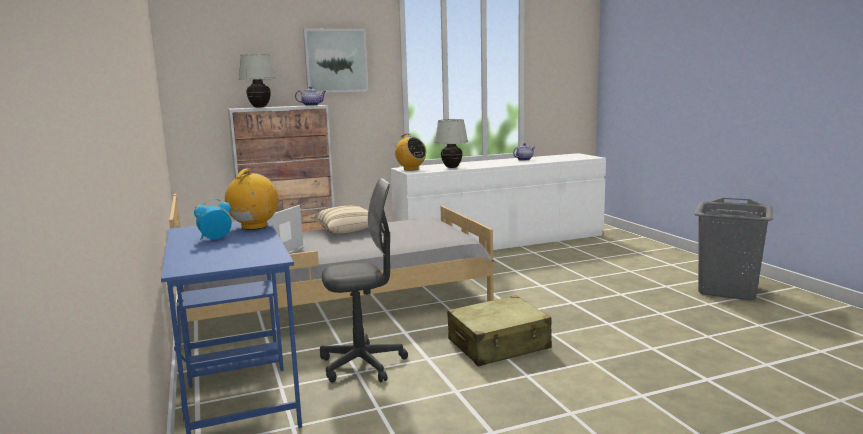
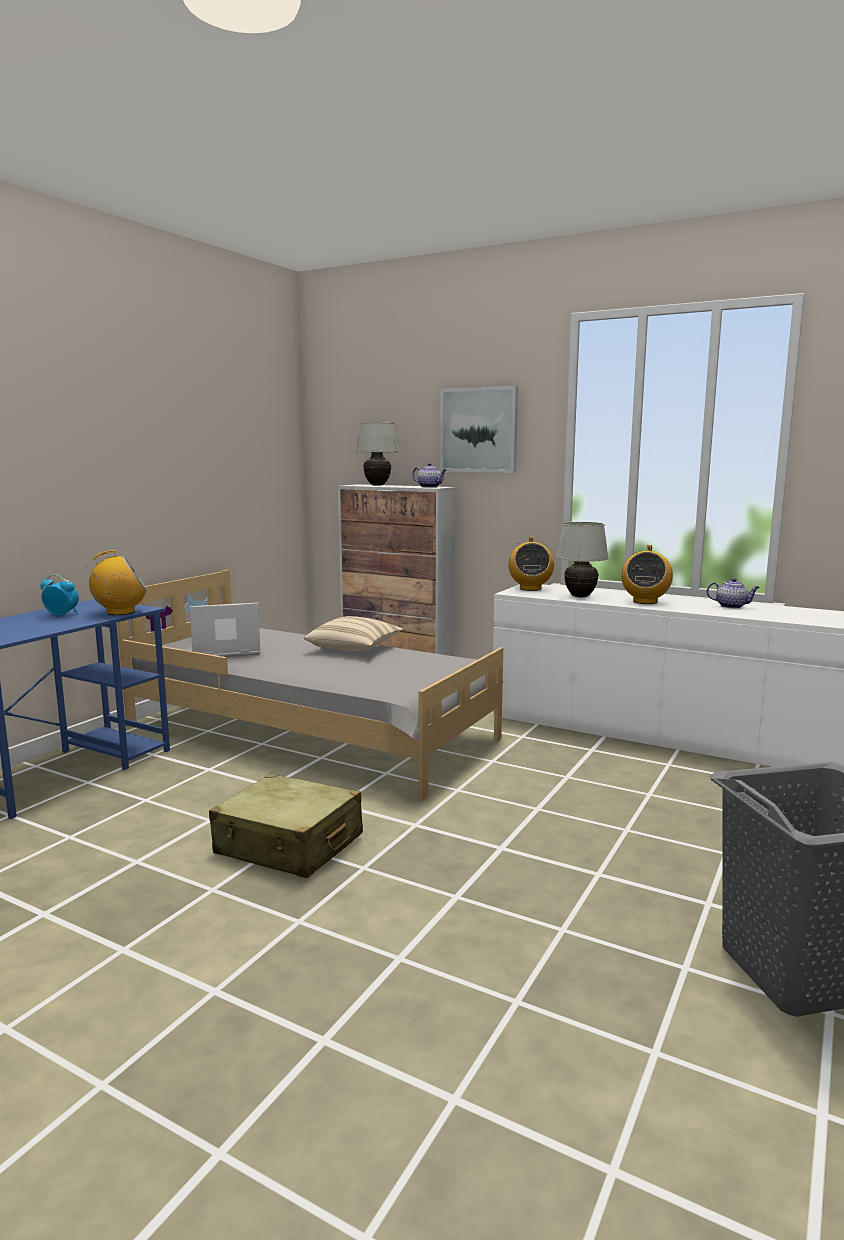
camera: 50 degrees right, 0 degrees up
grey office chair [320,178,408,383] -> none
none -> radio [621,545,673,604]

